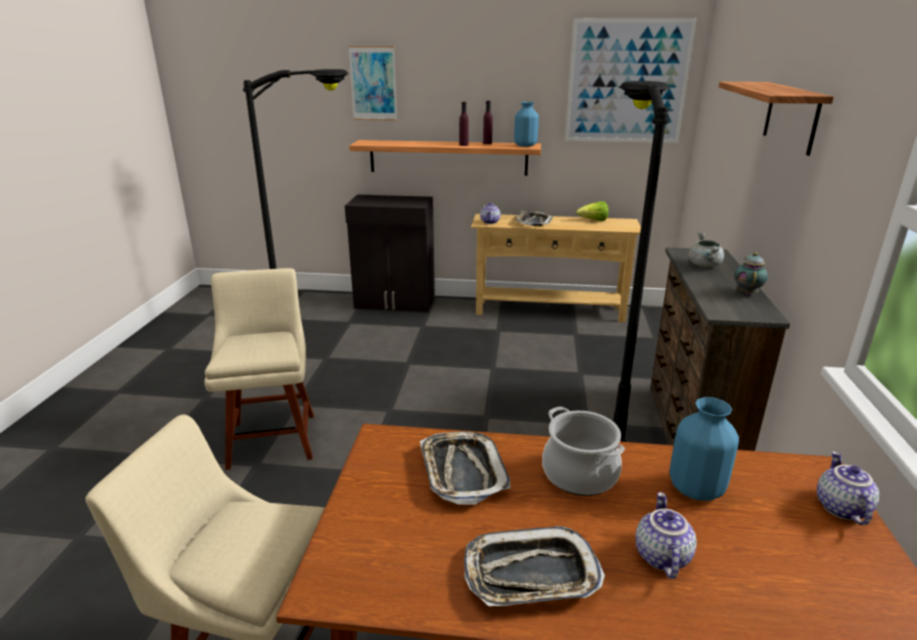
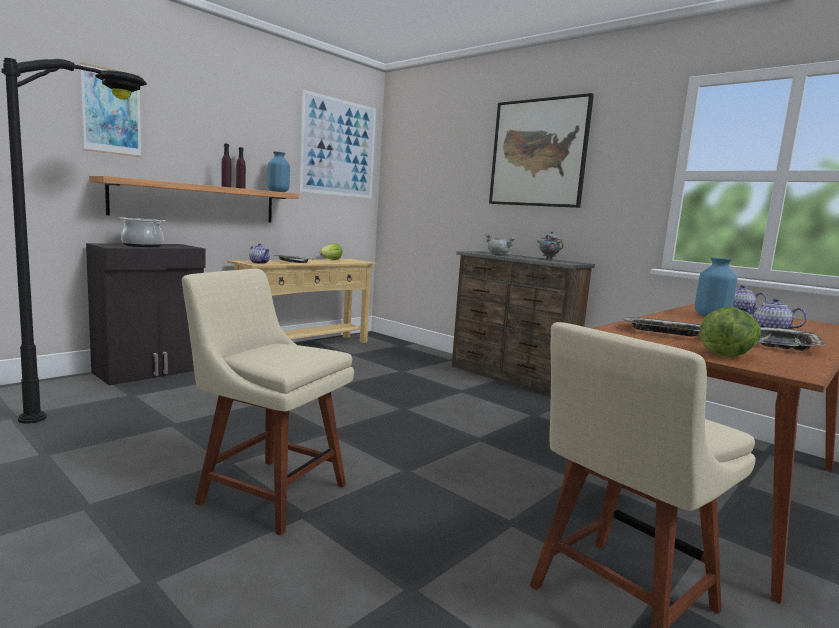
camera: 55 degrees left, 15 degrees down
cooking pot [542,407,625,496] -> cooking pot moved to [119,217,165,247]
black floor lamp [613,81,670,442] -> none
shelf [719,82,834,156] -> picture [489,93,594,208]
none -> lettuce [700,307,761,357]

